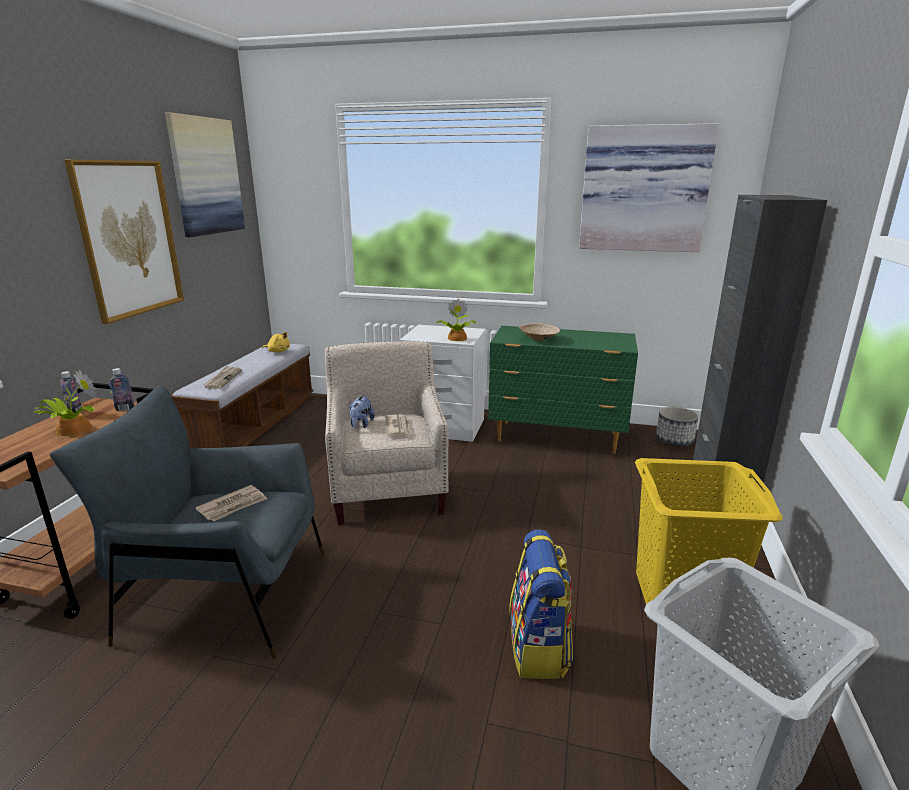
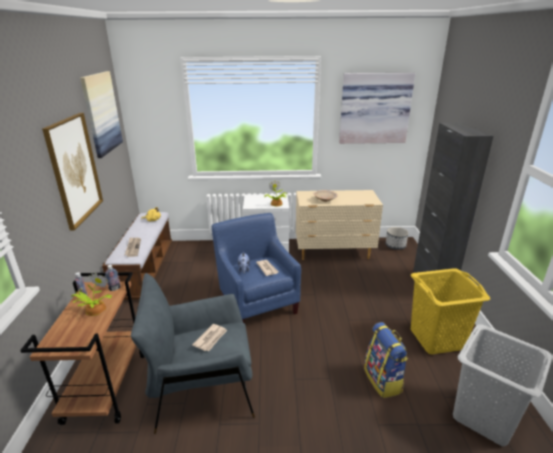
camera: 15 degrees left, 5 degrees up
beige armchair [325,341,449,525] -> blue armchair [212,213,301,324]
green dresser [488,326,638,454] -> beige dresser [296,190,383,260]

